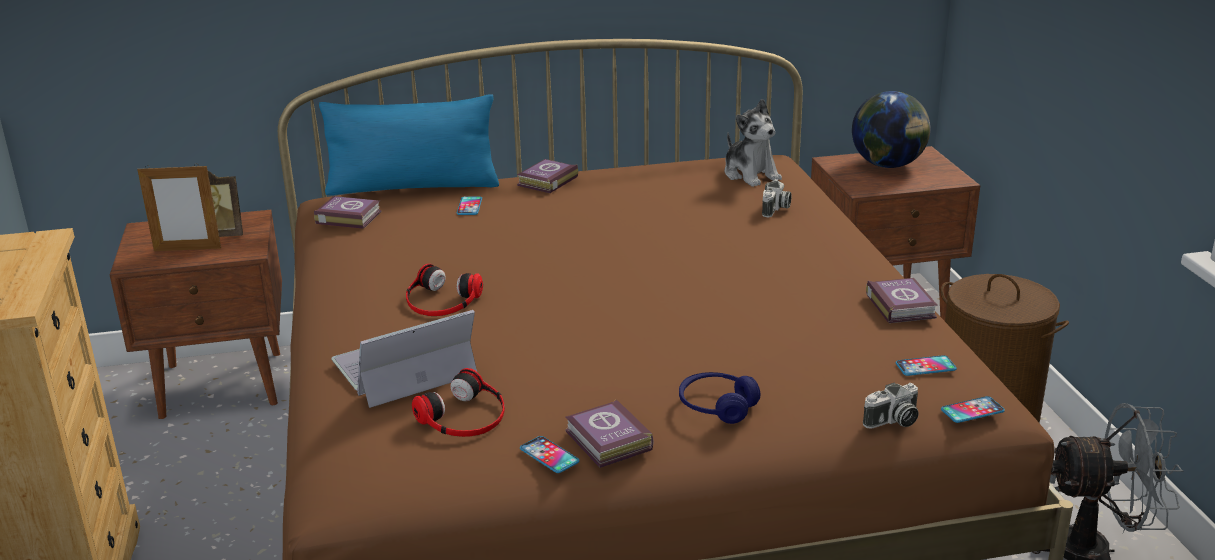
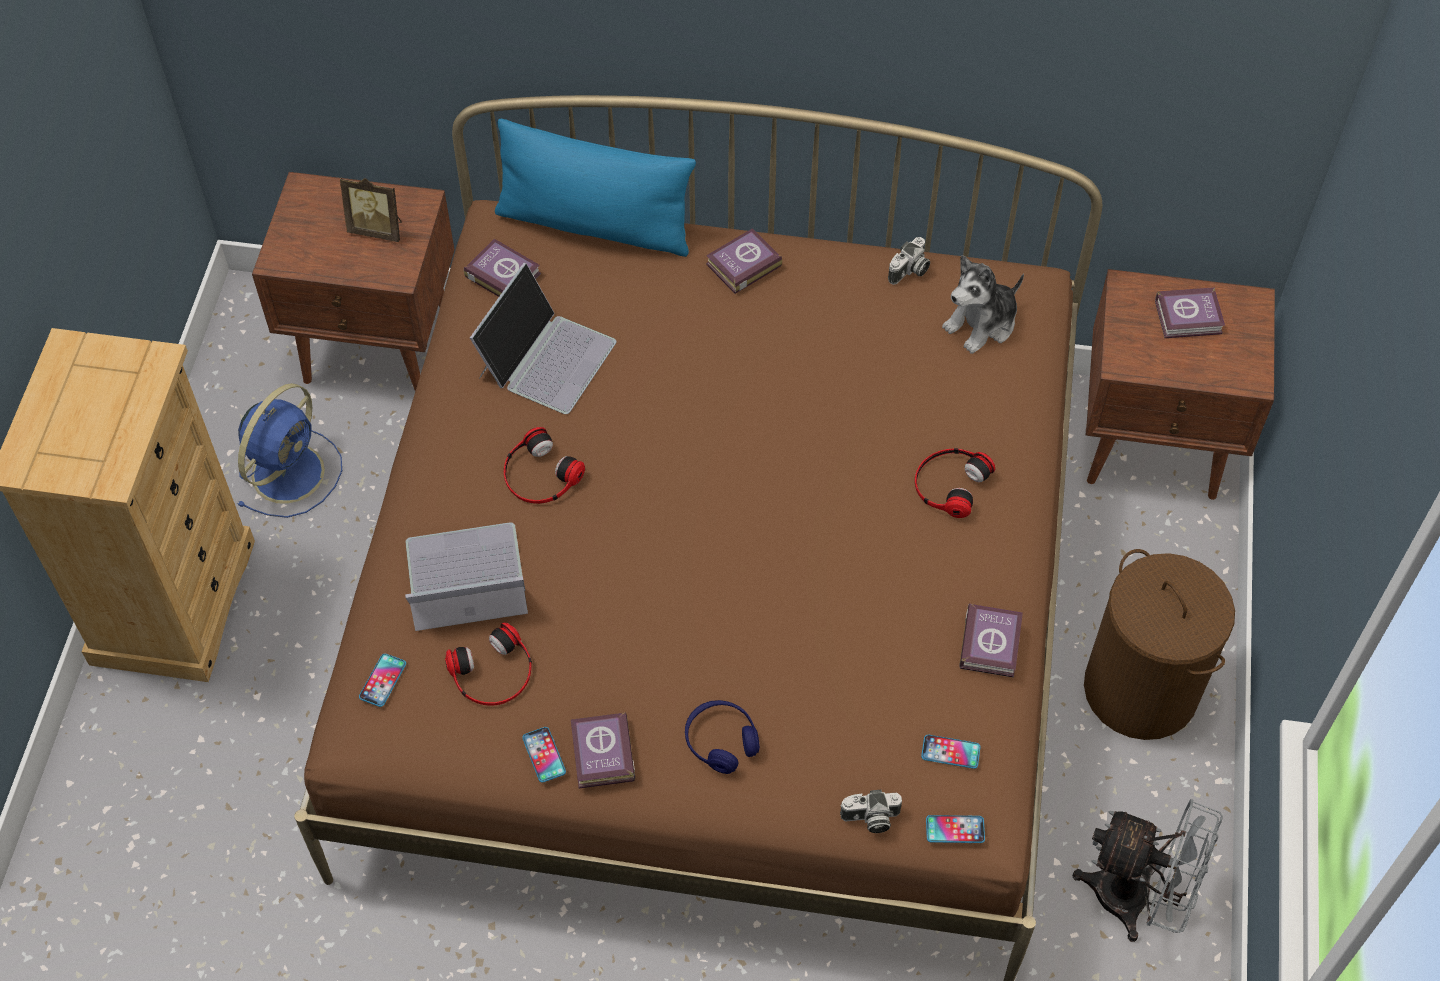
camera: 20 degrees right, 30 degrees up
picture frame [137,163,221,251] -> none
phone [457,196,482,215] -> phone moved to [359,654,406,707]
plush toy [725,99,782,187] -> plush toy turned 60 degrees clockwise [942,255,1024,354]
camera [762,179,792,217] -> camera moved to [888,237,930,285]
globe [852,91,931,168] -> book [1155,287,1225,338]
none -> blue fan [237,383,342,518]
none -> laptop [470,262,616,414]
none -> headphones [915,448,995,518]

